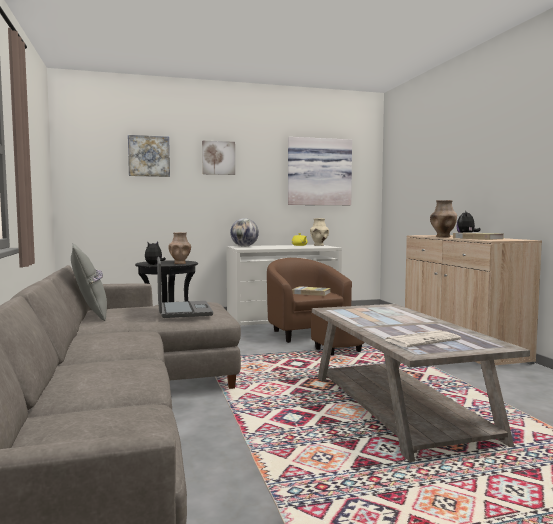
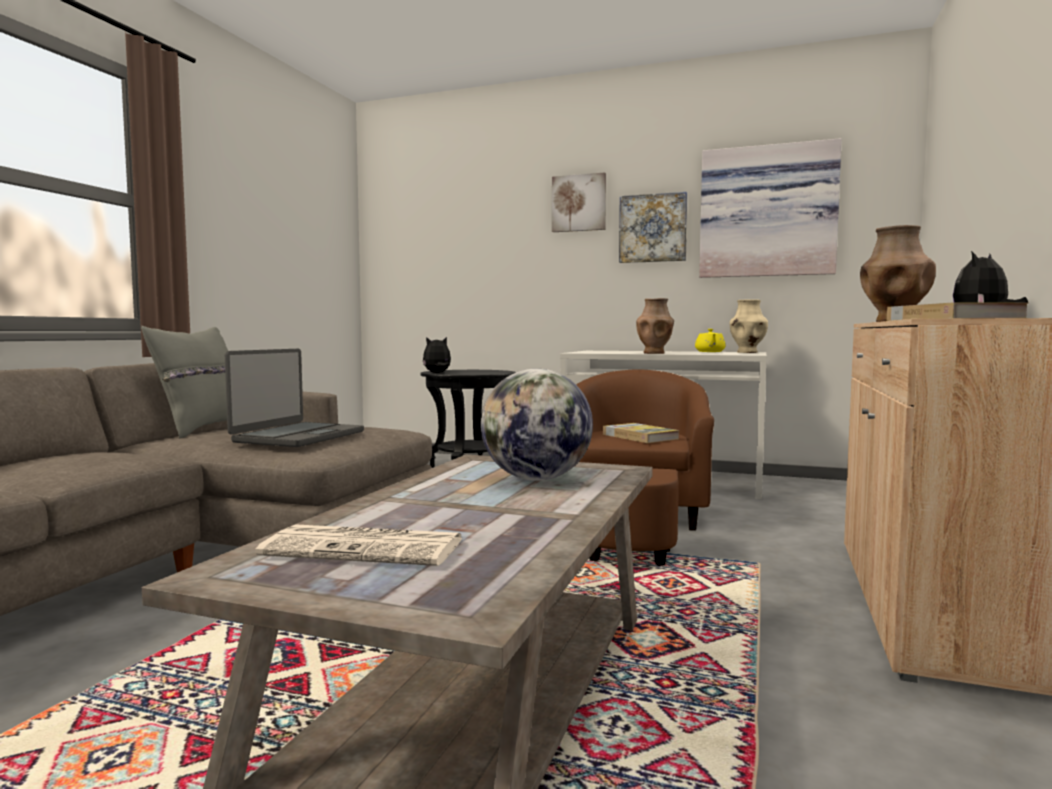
camera: 35 degrees right, 0 degrees up
picture [128,135,170,177] -> picture moved to [619,192,687,263]
brown vase [169,232,191,264] -> brown vase moved to [636,298,674,354]
globe [230,218,259,247] -> globe moved to [481,368,593,481]

